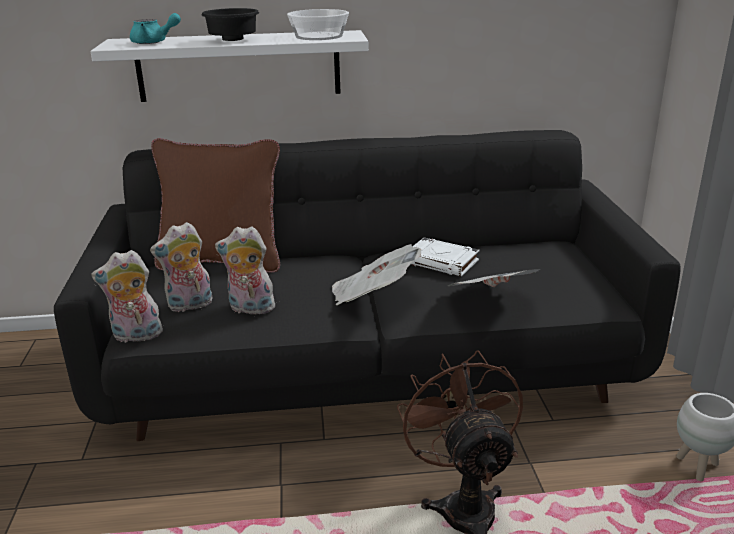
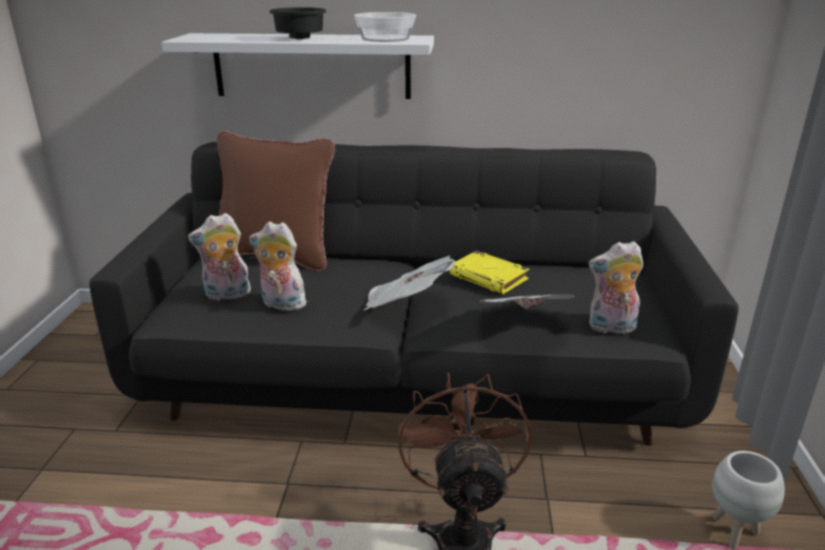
camera: 10 degrees right, 0 degrees up
plush toy [91,250,164,343] -> plush toy moved to [589,241,644,334]
turquoise teapot [130,13,181,44] -> none
white book [411,238,480,277] -> yellow book [449,251,529,294]

